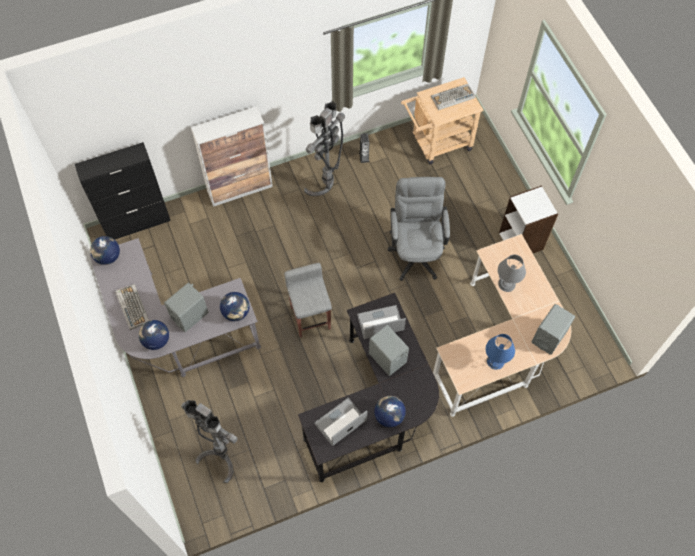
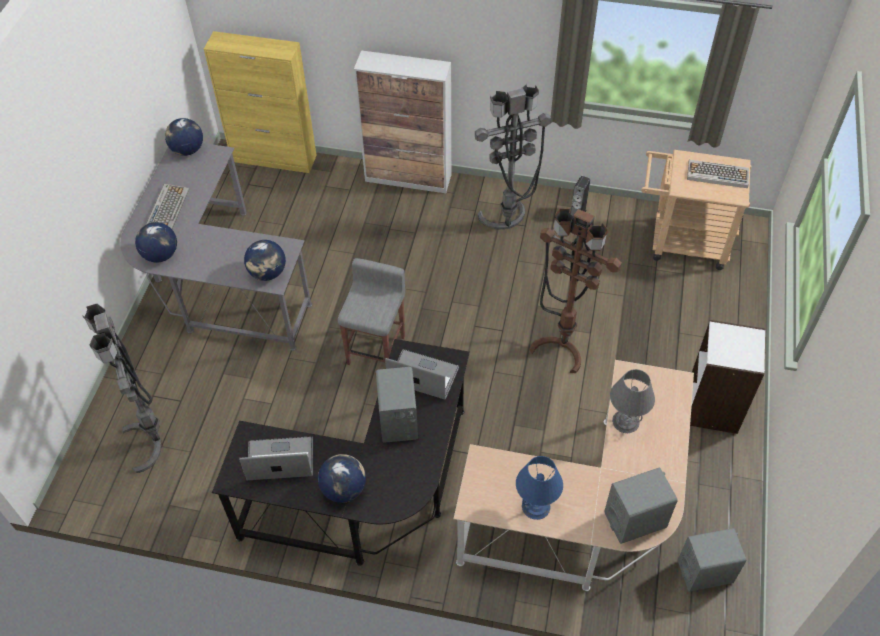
camera: 35 degrees right, 10 degrees down
black cabinet [75,142,171,240] -> yellow cabinet [204,31,317,173]
grey speaker [164,282,209,332] -> grey speaker moved to [678,528,746,592]
grey office chair [387,177,450,281] -> brown floor lamp [529,209,622,373]

